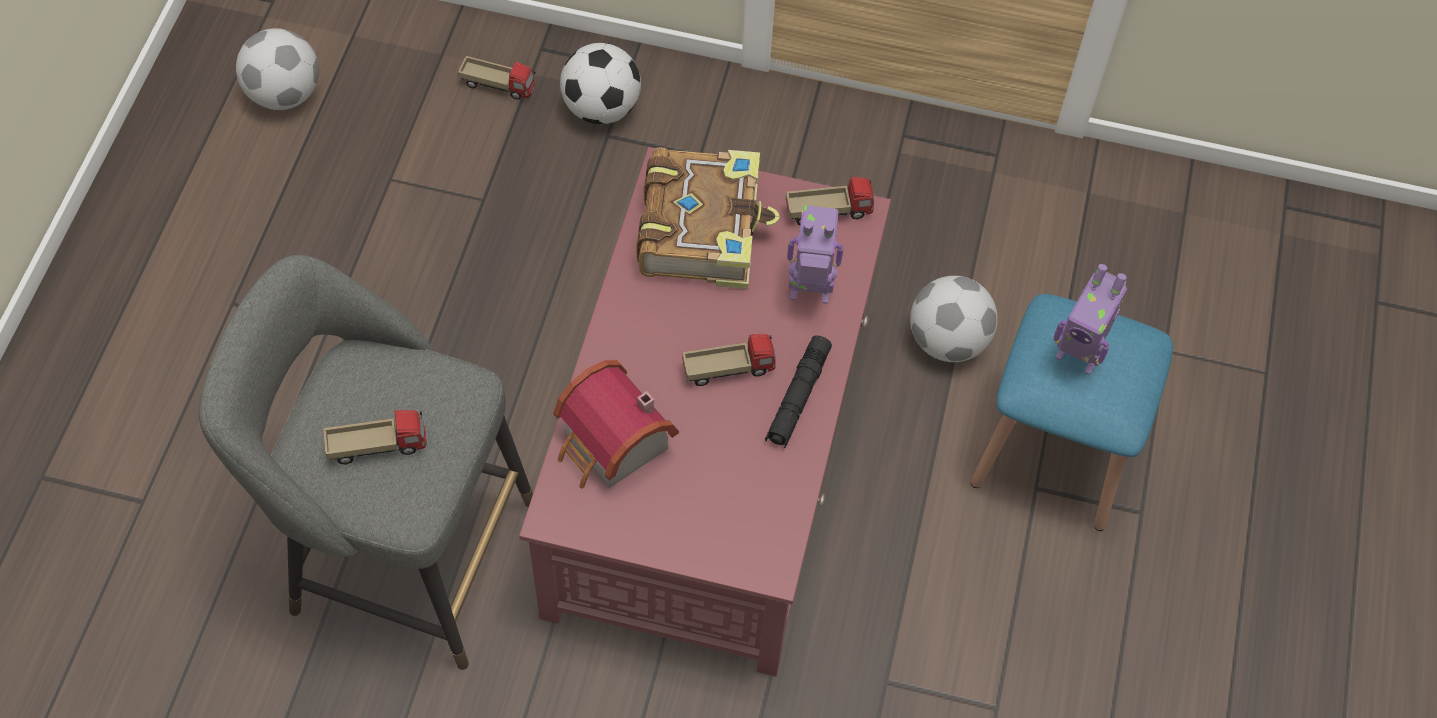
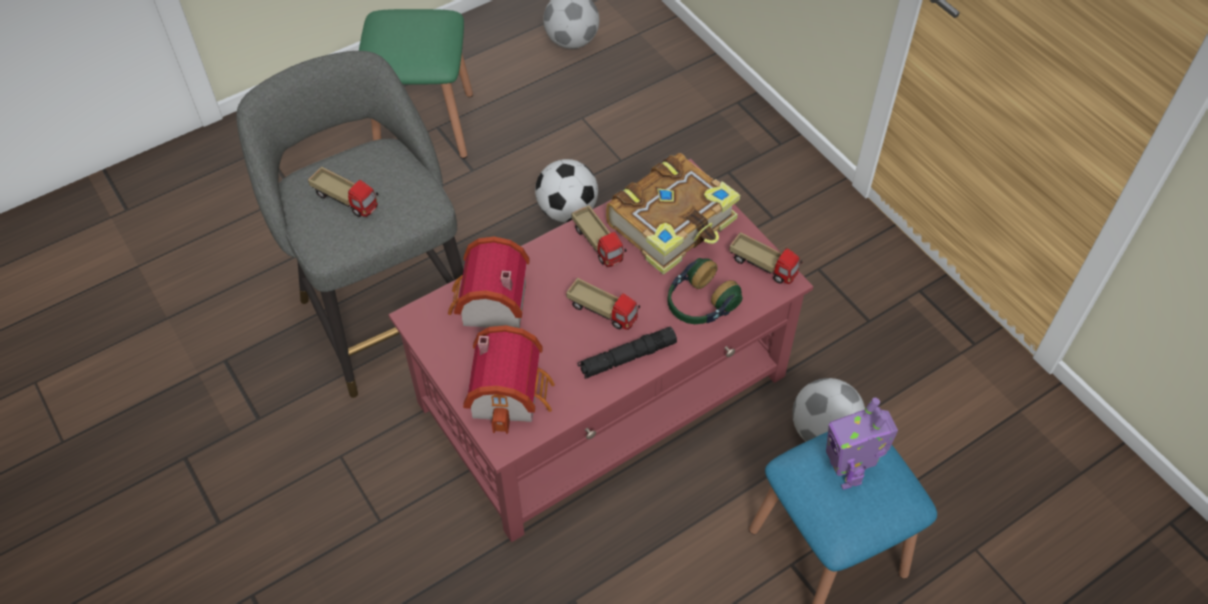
camera: 45 degrees right, 5 degrees down
toy truck [458,56,536,100] -> toy truck moved to [571,205,627,267]
football [560,43,641,124] -> football moved to [535,159,598,222]
toy robot [787,205,843,304] -> headphones [667,258,743,324]
none -> green stool [359,9,473,159]
none -> toy house [463,325,555,434]

